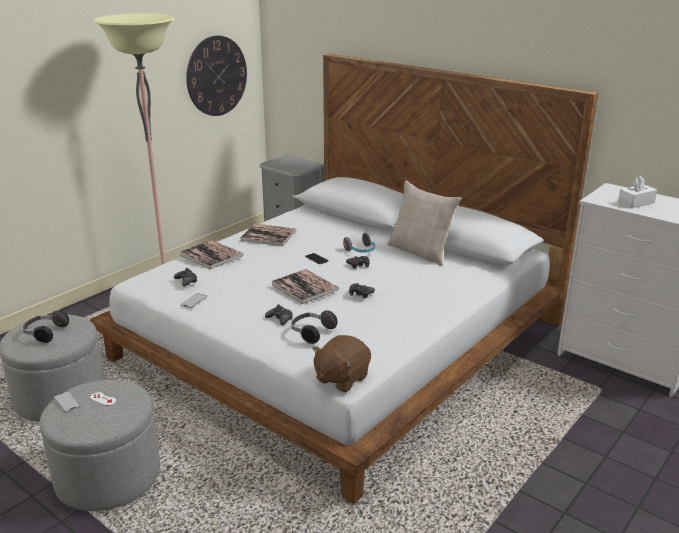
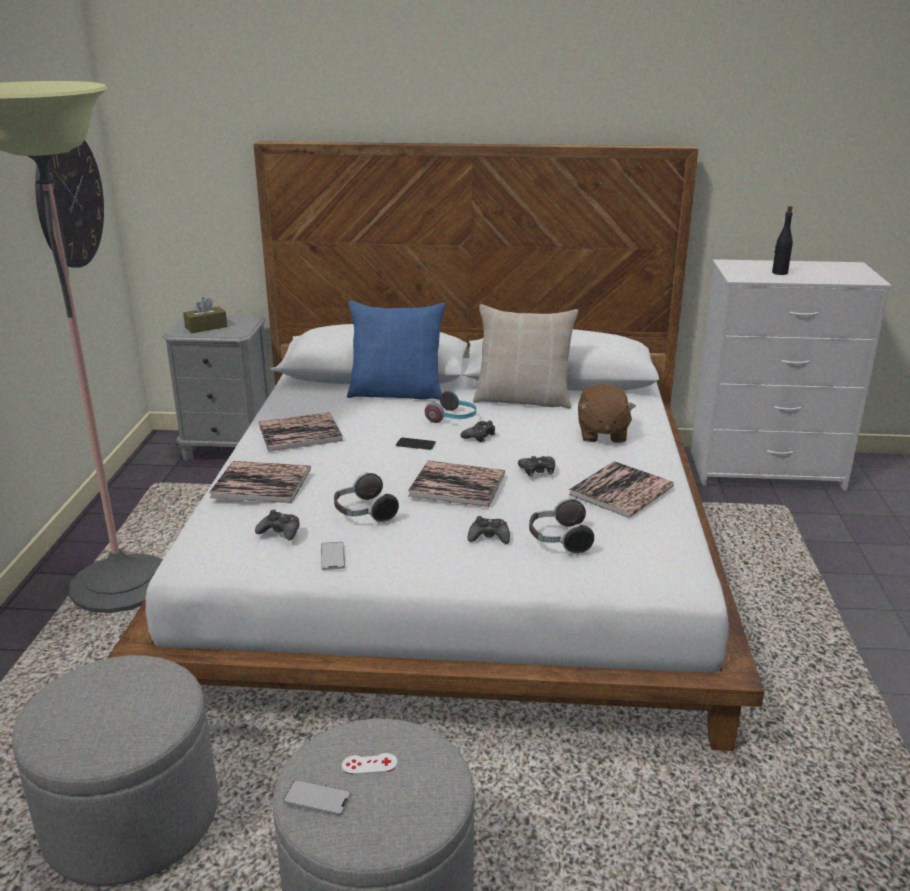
camera: 35 degrees left, 0 degrees up
headphones [23,309,69,344] -> headphones moved to [334,472,399,523]
brown plush toy [312,335,371,392] -> brown plush toy moved to [578,384,636,443]
white tissue box [618,176,657,208] -> black bottle [772,206,793,275]
none -> brown tissue box [183,297,228,333]
none -> blue pillow [347,301,446,400]
none -> book [569,461,674,518]

